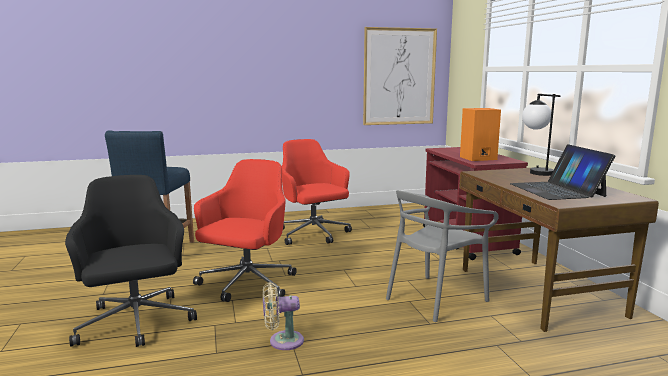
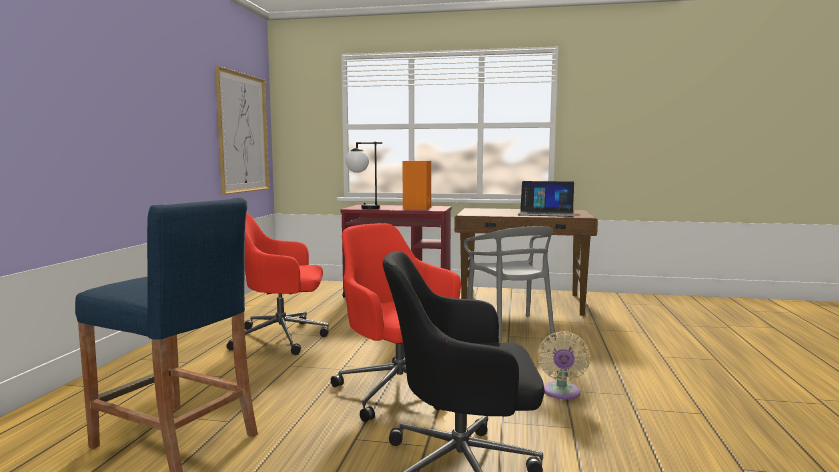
camera: 65 degrees left, 5 degrees down
table lamp [522,94,560,176] -> table lamp moved to [345,142,382,209]

